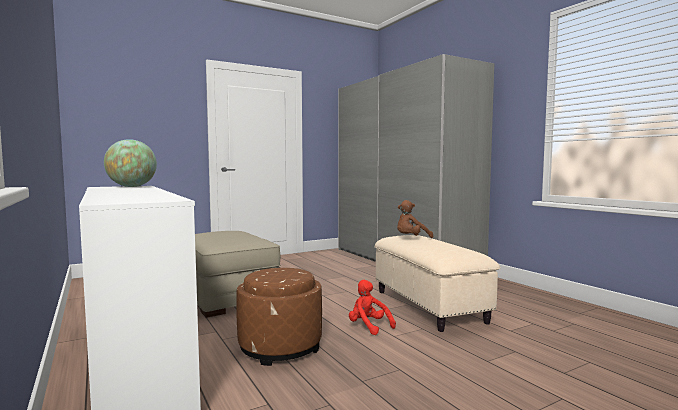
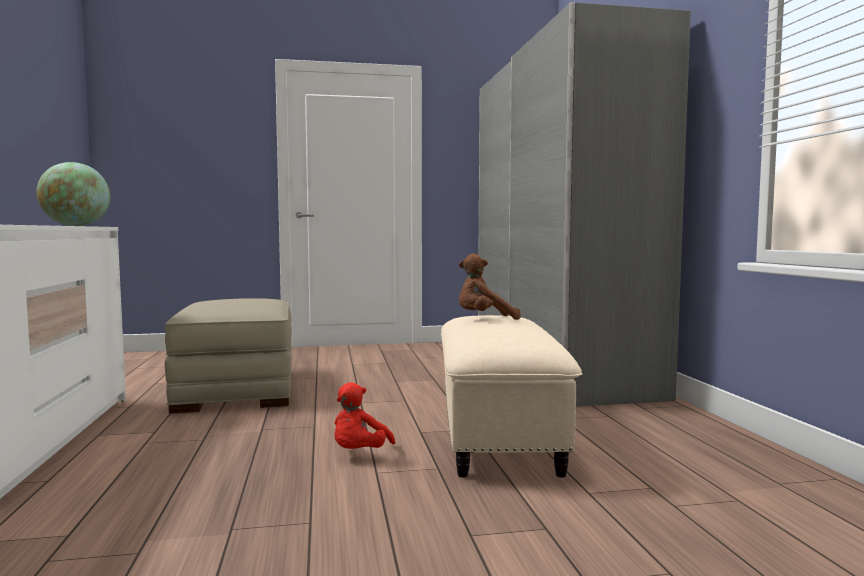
camera: 20 degrees right, 0 degrees up
brown ottoman [236,268,322,366] -> none
red plush toy [349,280,396,335] -> red plush toy turned 135 degrees counterclockwise [335,382,395,449]

